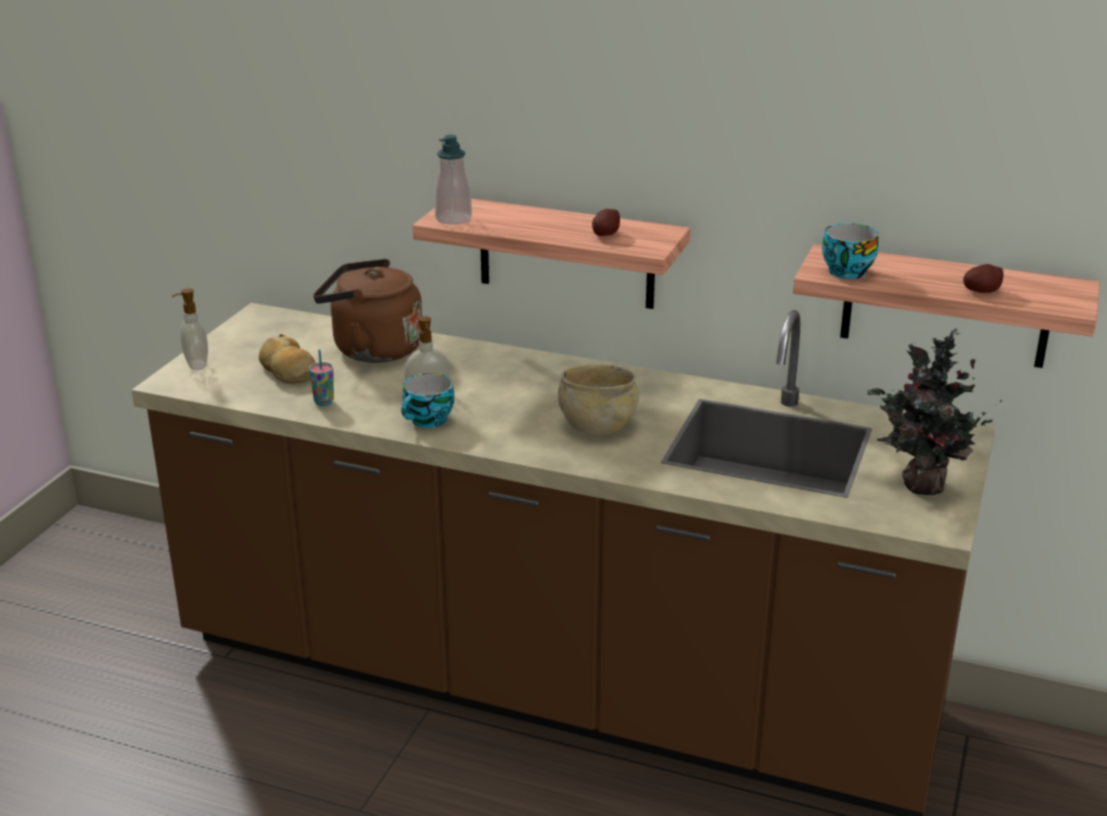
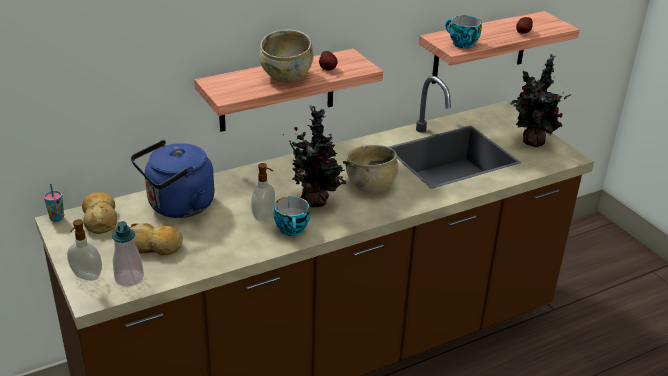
camera: 50 degrees left, 5 degrees up
cup [309,349,334,406] -> cup moved to [44,183,64,222]
brown kettle [313,259,422,363] -> blue kettle [131,140,215,218]
soap dispenser [435,135,472,225] -> soap dispenser moved to [112,221,144,286]
none -> bread [82,192,117,234]
none -> beige bowl [259,29,314,83]
none -> potted plant [289,106,354,208]

